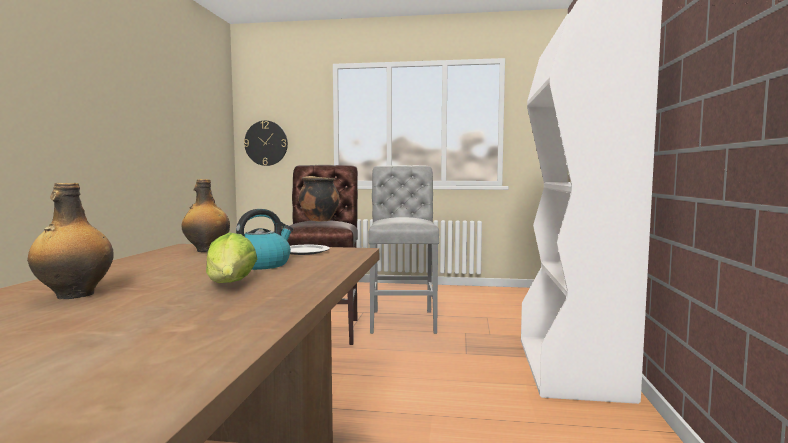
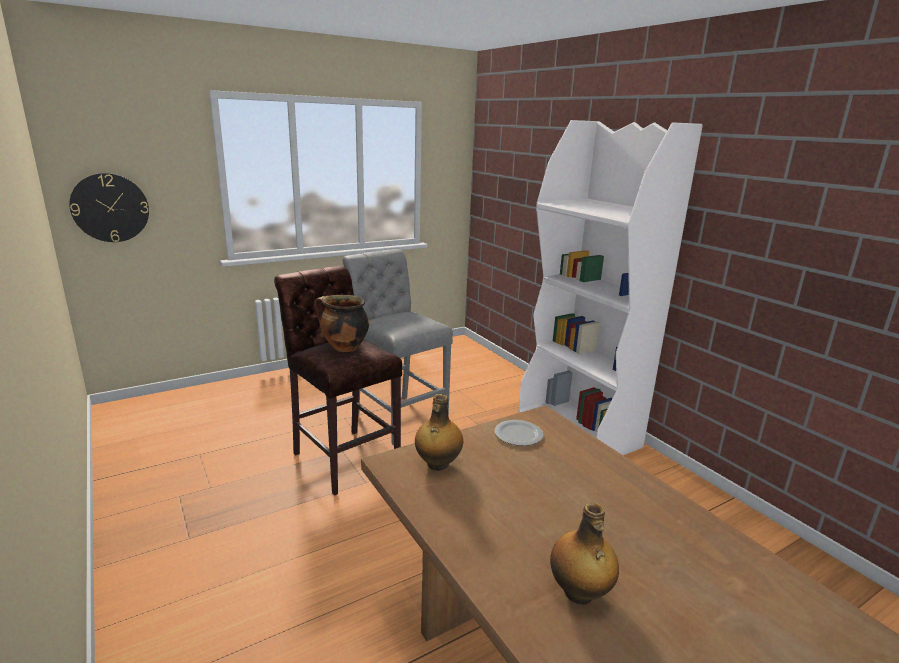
camera: 40 degrees left, 15 degrees up
lettuce [206,233,257,283] -> none
kettle [236,209,293,270] -> none

